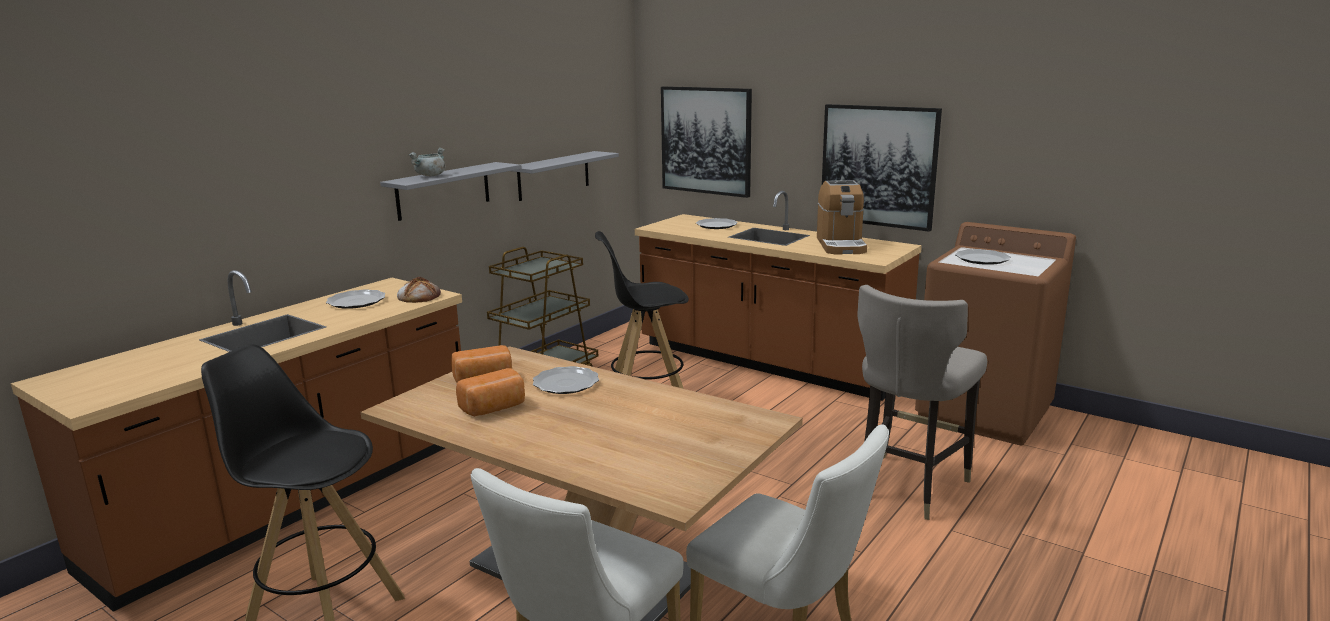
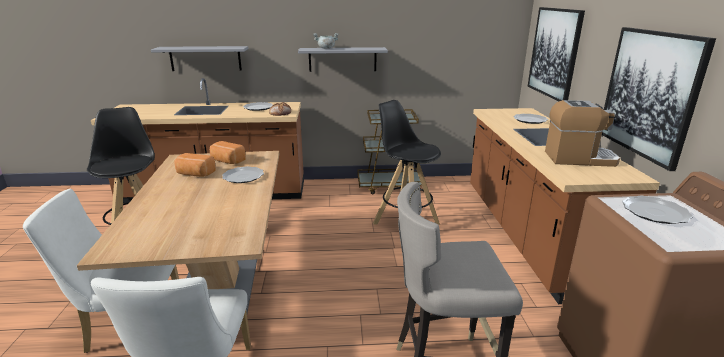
camera: 50 degrees right, 5 degrees up
grey shelf [512,151,619,201] -> grey shelf moved to [151,46,248,71]
coffee machine [817,180,867,255] -> coffee machine turned 135 degrees counterclockwise [545,100,620,167]

